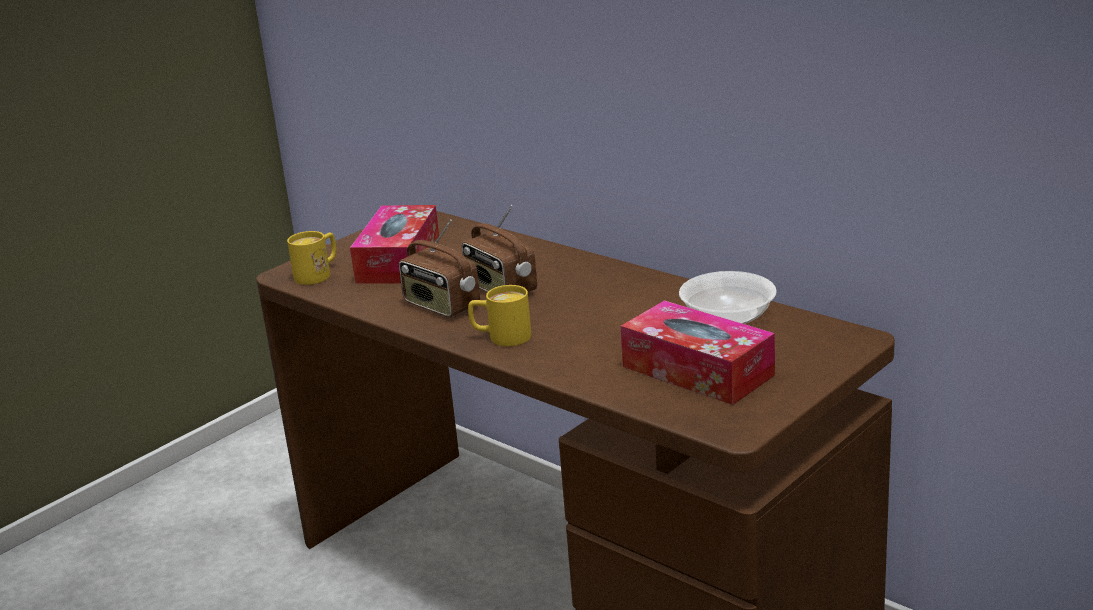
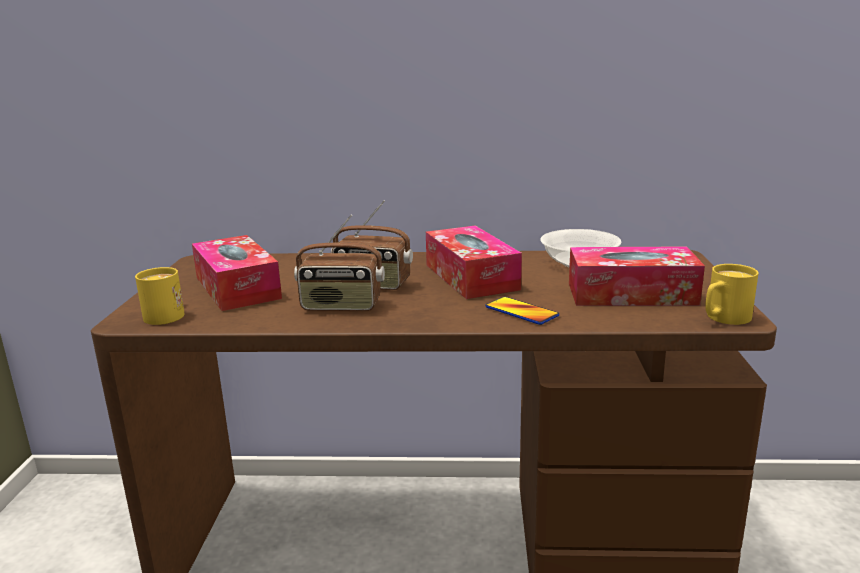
camera: 40 degrees left, 5 degrees down
yellow mug [468,285,531,346] -> yellow mug moved to [705,264,758,325]
none -> tissue box [426,225,522,299]
none -> phone [485,297,559,325]

